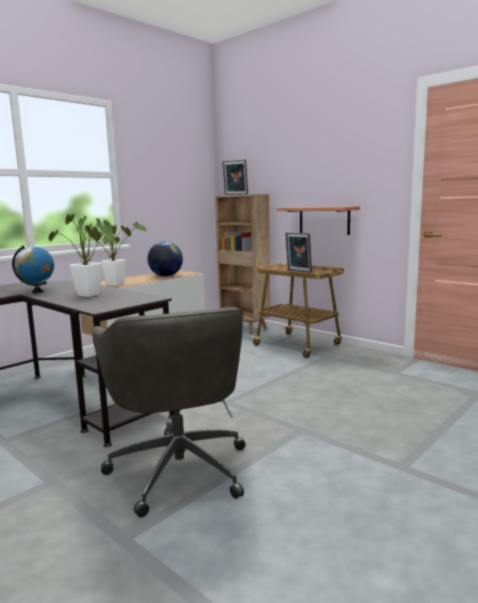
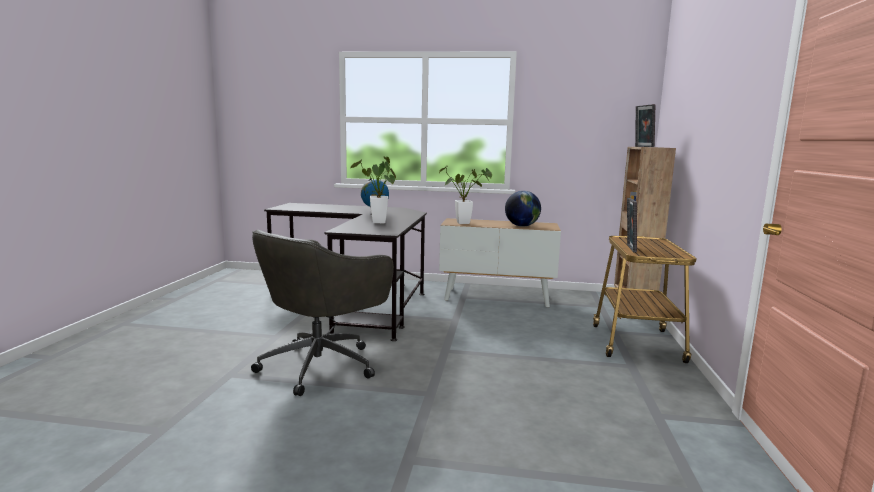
camera: 55 degrees right, 0 degrees up
shelf [276,206,360,235] -> none

